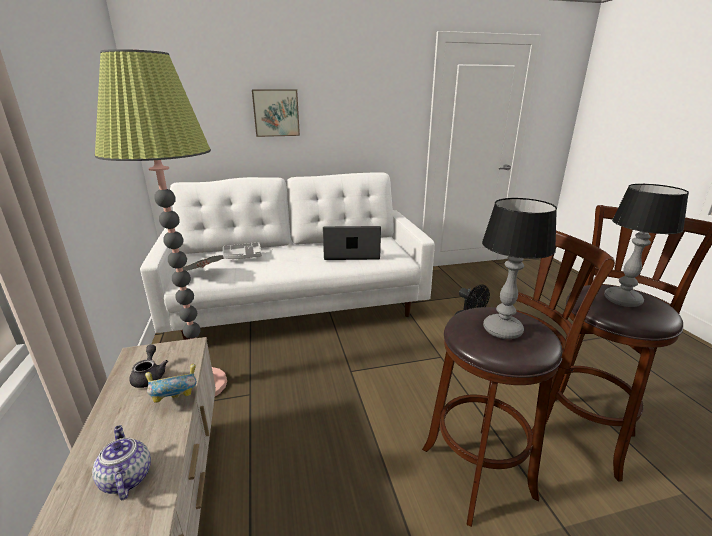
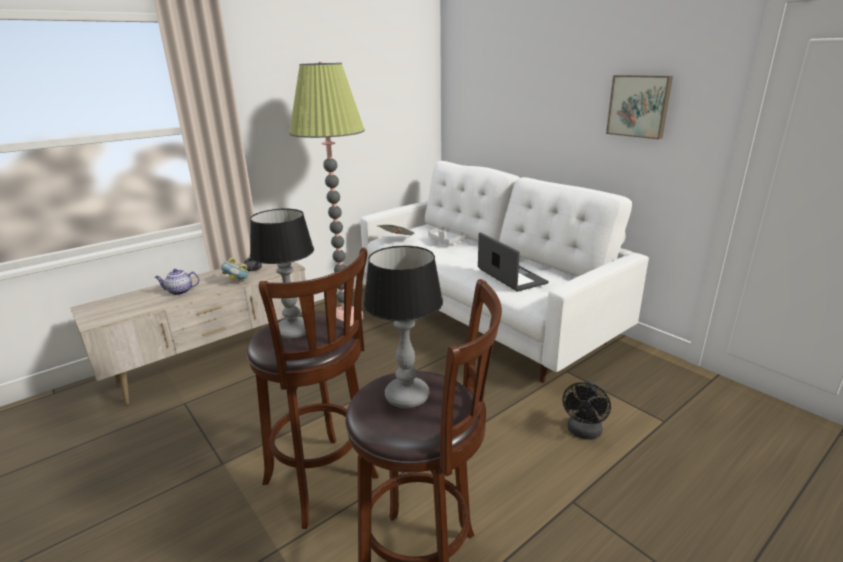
camera: 65 degrees right, 0 degrees up
teapot [92,425,151,500] -> teapot turned 135 degrees counterclockwise [154,269,200,295]
picture [252,89,300,137] -> picture moved to [606,75,673,139]

